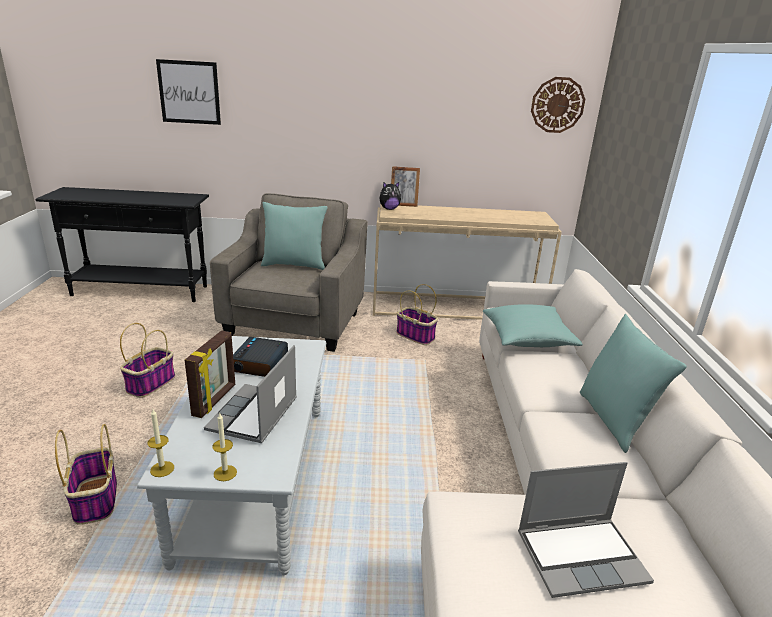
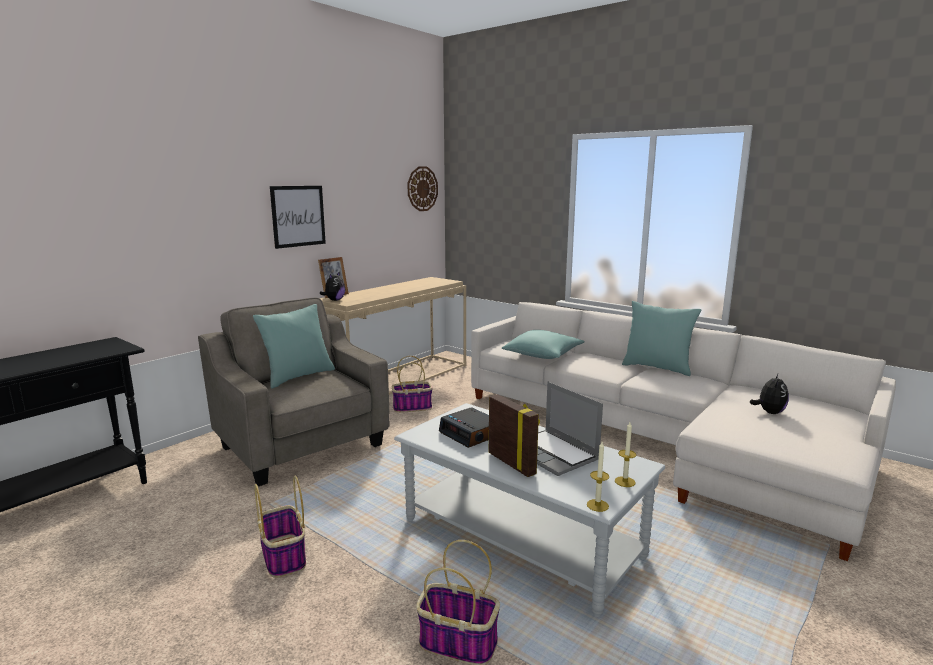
camera: 50 degrees left, 10 degrees down
picture [156,59,221,125] -> picture moved to [270,186,326,249]
laptop [518,462,654,598] -> plush toy [750,374,789,414]

